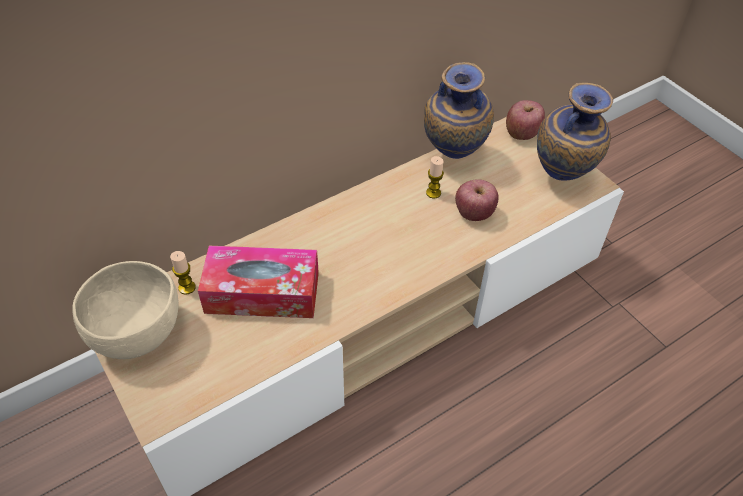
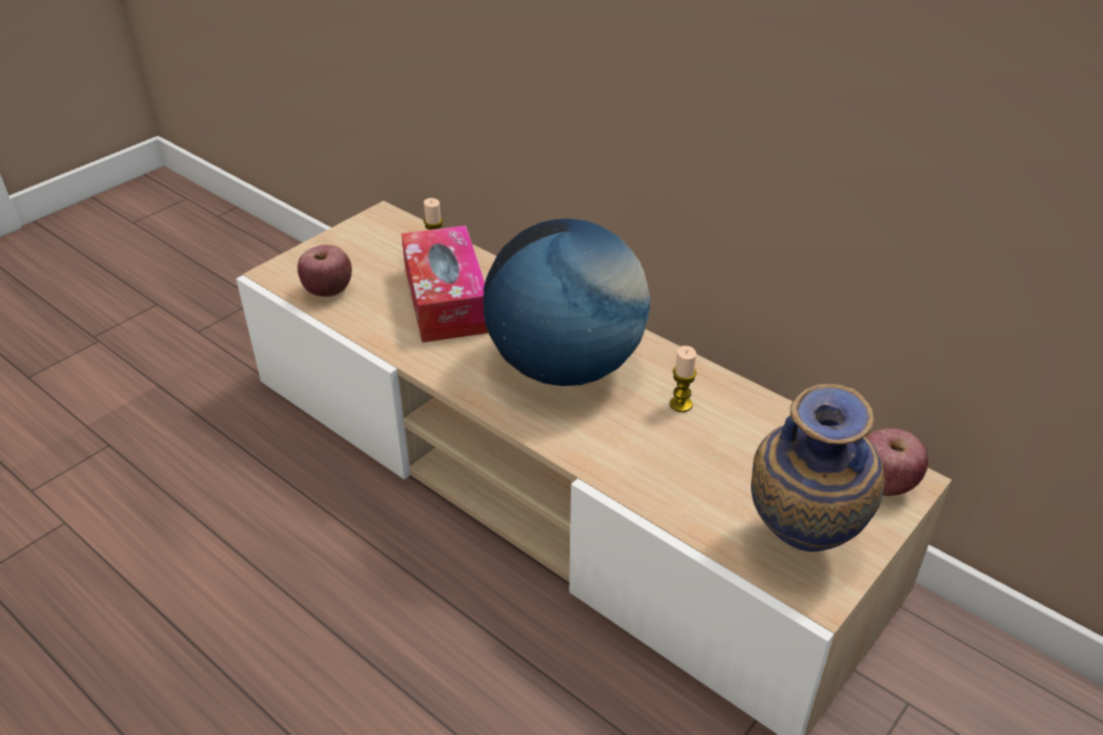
camera: 75 degrees right, 10 degrees down
beige bowl [72,261,179,359] -> none
vase [424,62,494,159] -> none
apple [455,179,499,221] -> apple moved to [297,245,352,297]
none -> globe [483,219,650,386]

